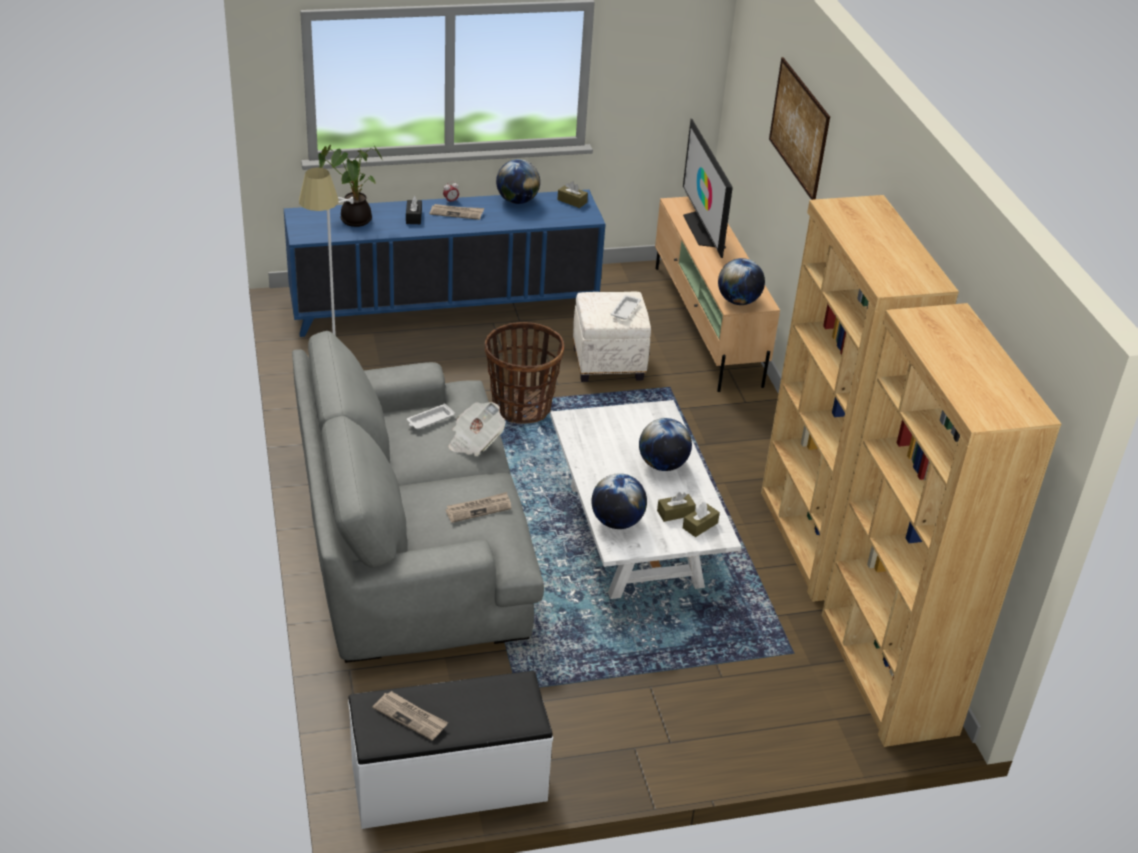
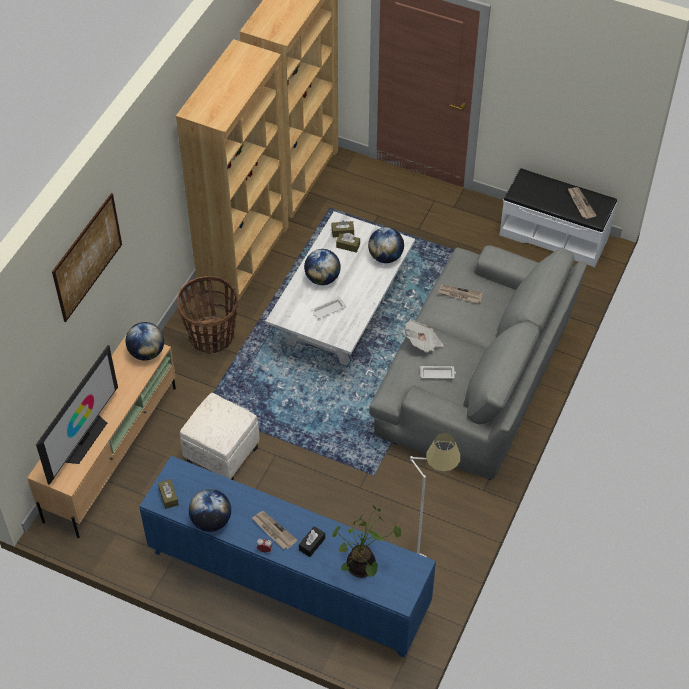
camera: 140 degrees left, 15 degrees up
basket [485,322,564,424] -> basket moved to [177,276,238,354]
white tray [611,295,641,320] -> white tray moved to [312,297,346,319]

